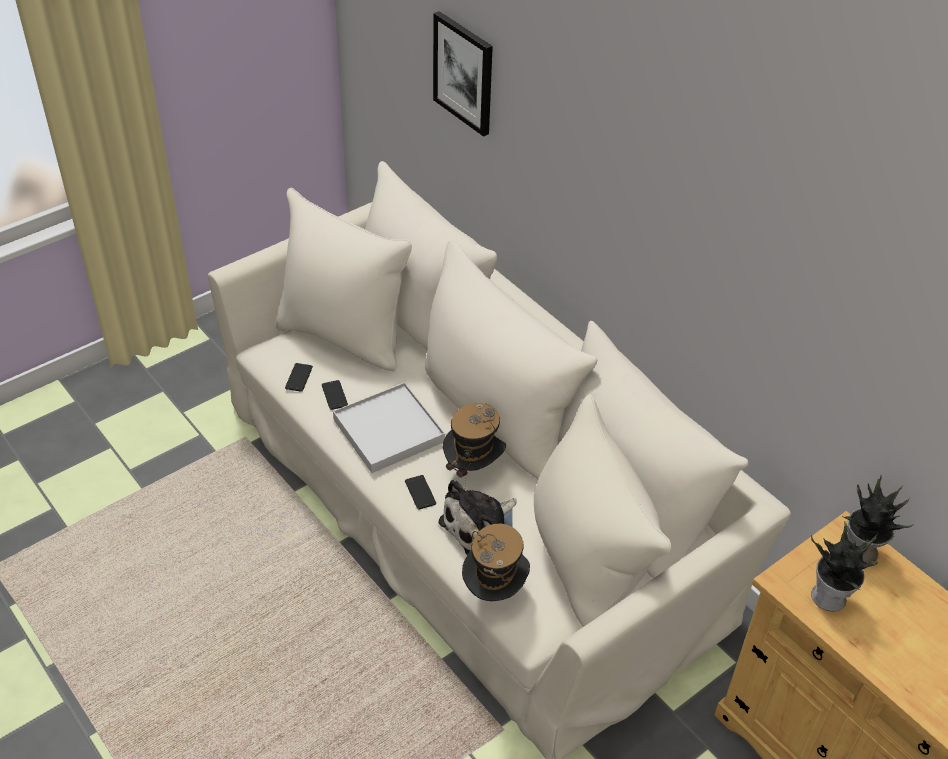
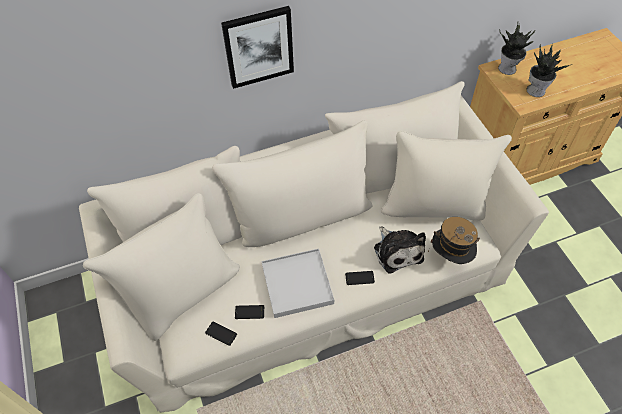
camera: 70 degrees left, 10 degrees up
picture [433,11,493,137] -> picture moved to [221,6,294,89]
hat [443,403,506,491] -> none

